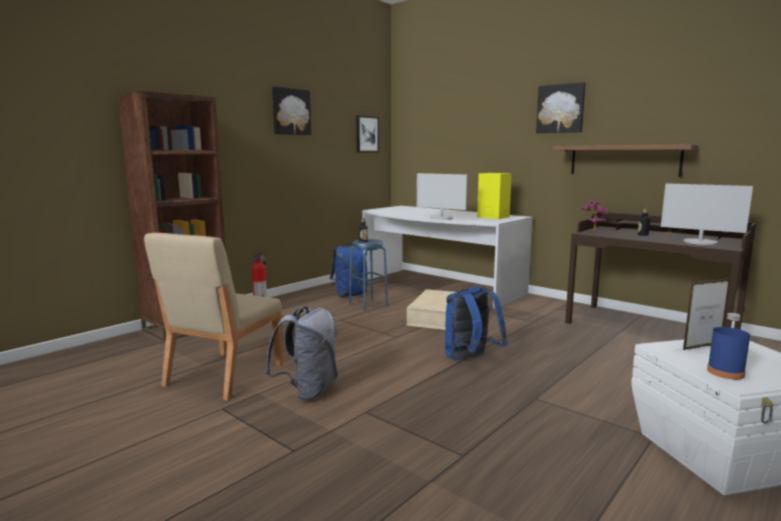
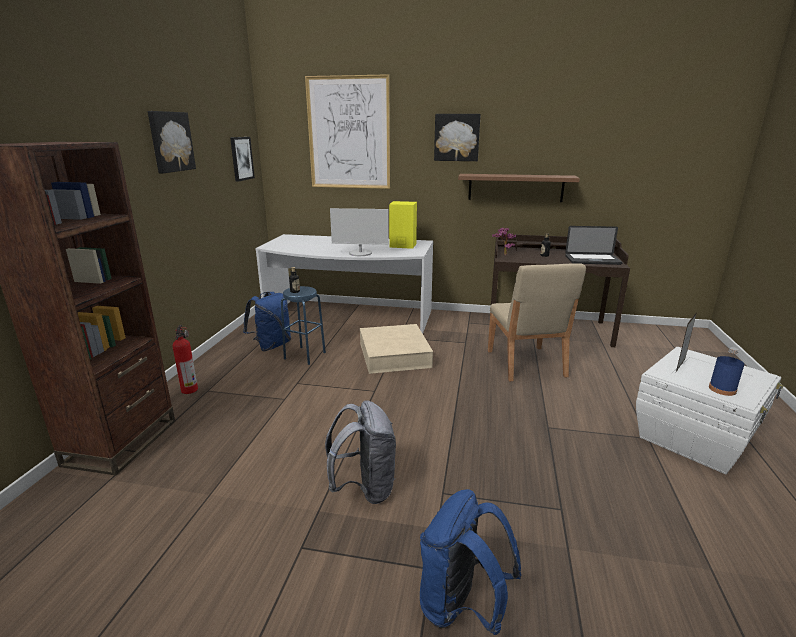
camera: 30 degrees left, 10 degrees up
beige chair [144,233,283,401] -> beige chair moved to [488,263,586,381]
blue backpack [445,286,508,361] -> blue backpack moved to [420,489,521,635]
monitor [661,183,753,245] -> laptop [565,226,623,265]
none -> picture [305,74,390,189]

